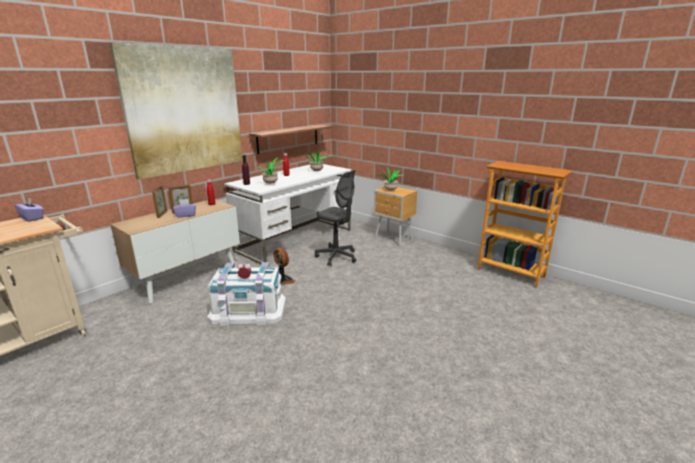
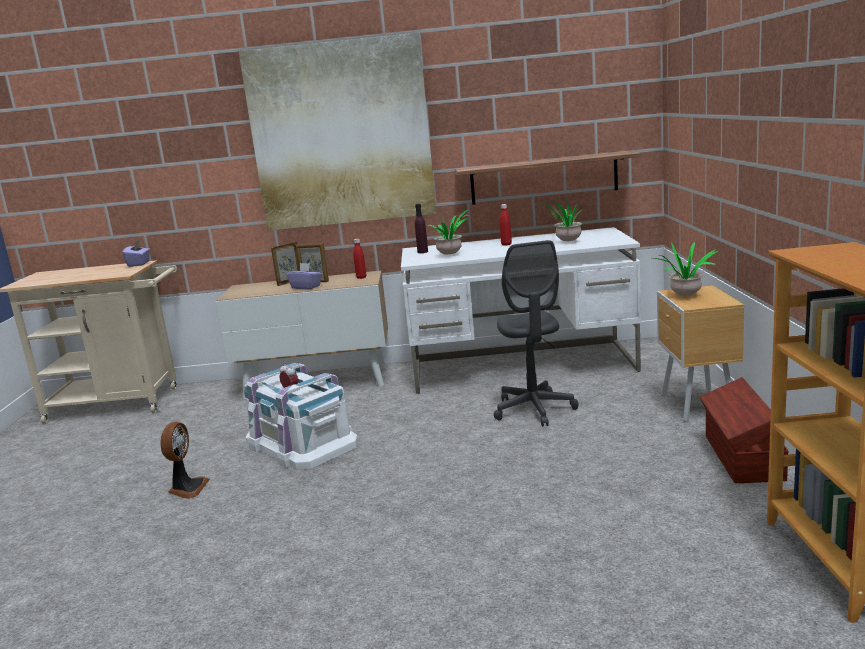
camera: 50 degrees right, 5 degrees down
fan [274,247,295,285] -> fan moved to [160,422,210,499]
none -> brown storage box [700,377,788,483]

